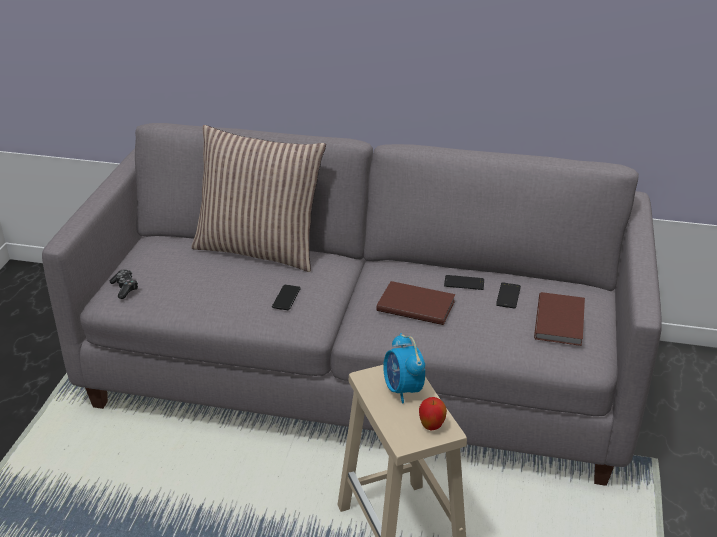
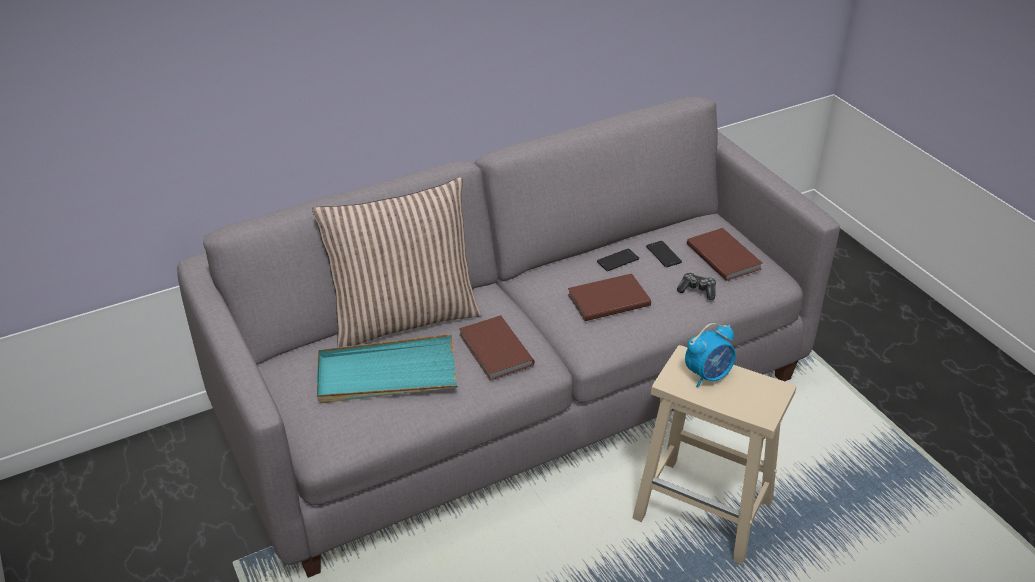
camera: 40 degrees left, 5 degrees up
game controller [110,269,138,299] -> game controller moved to [677,273,716,300]
phone [272,285,301,310] -> brown book [459,316,535,380]
alarm clock [383,333,425,404] -> alarm clock turned 60 degrees counterclockwise [685,323,736,387]
apple [419,397,447,430] -> none
none -> turquoise tray [317,334,457,403]

